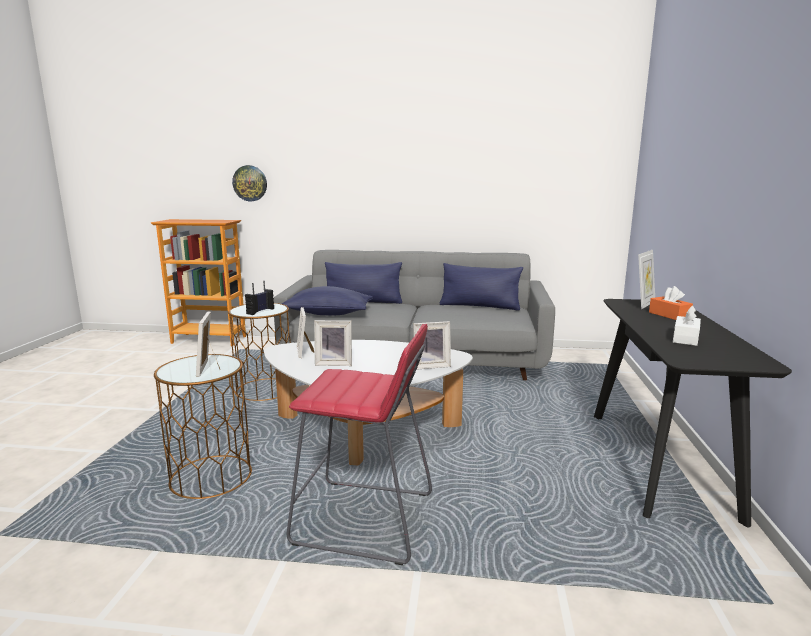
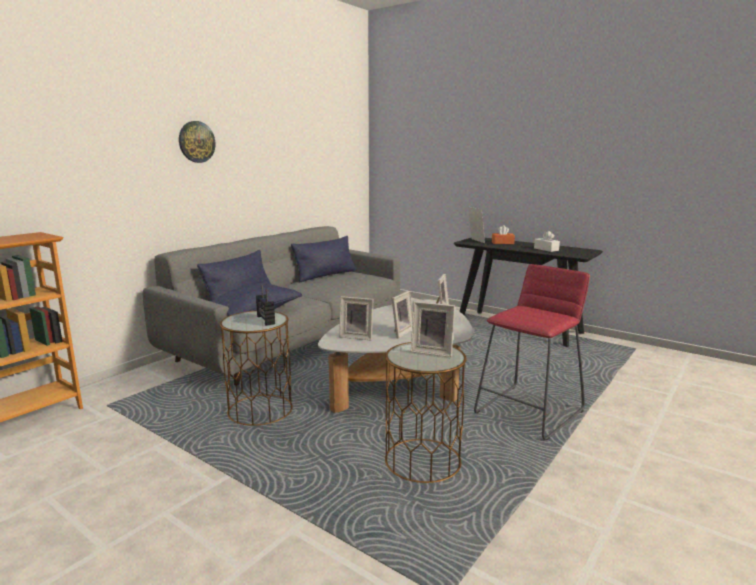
camera: 60 degrees left, 0 degrees up
wall clock [232,165,267,201] -> wall clock moved to [179,121,215,163]

